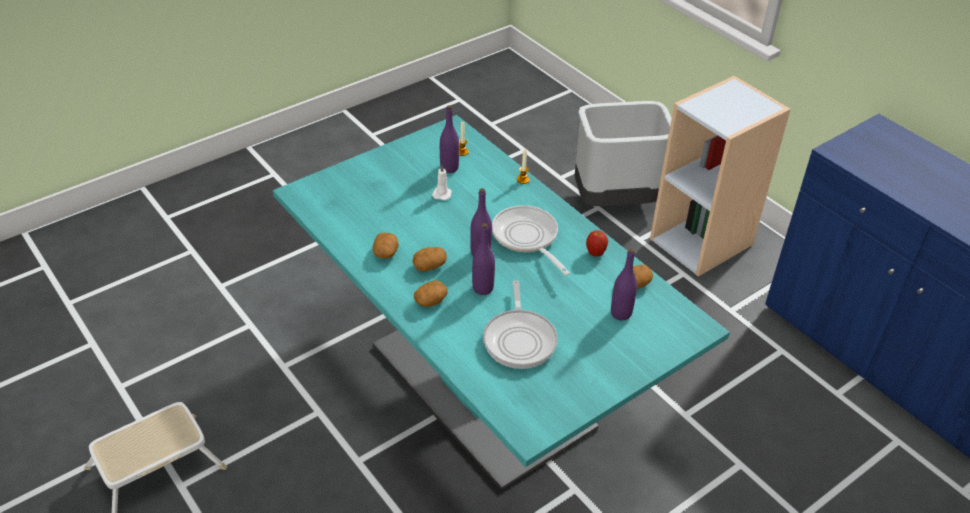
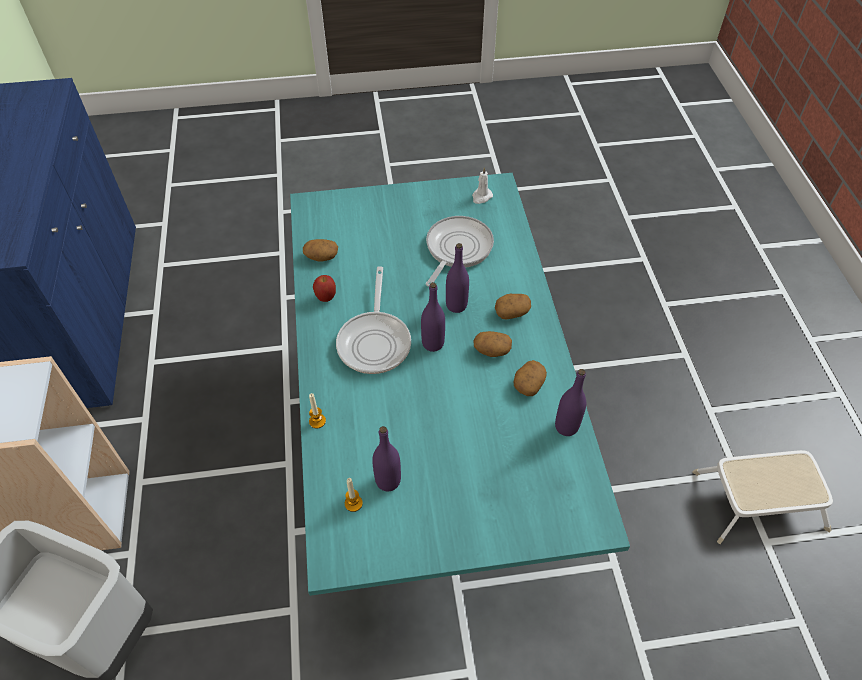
camera: 150 degrees left, 10 degrees up
white candle [432,165,452,200] -> white candle moved to [472,167,493,204]
purple bottle [611,248,637,320] -> purple bottle moved to [555,369,586,436]

